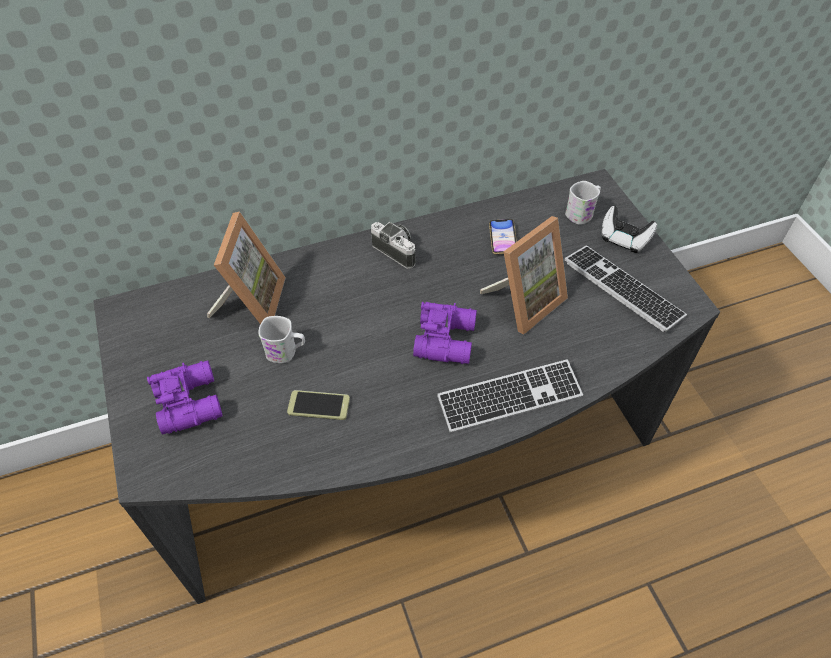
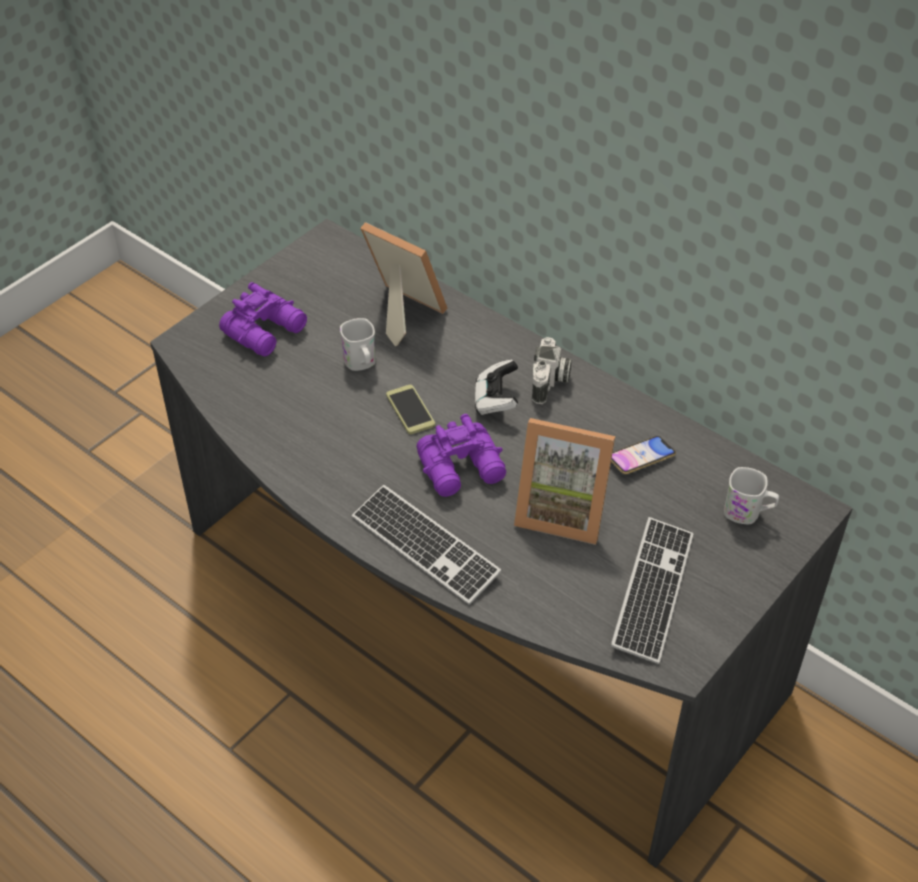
camera: 60 degrees right, 5 degrees down
picture frame [207,212,286,324] -> picture frame turned 120 degrees counterclockwise [360,222,447,347]
phone [287,390,350,420] -> phone moved to [386,385,435,434]
game controller [601,206,657,253] -> game controller moved to [475,360,518,415]

